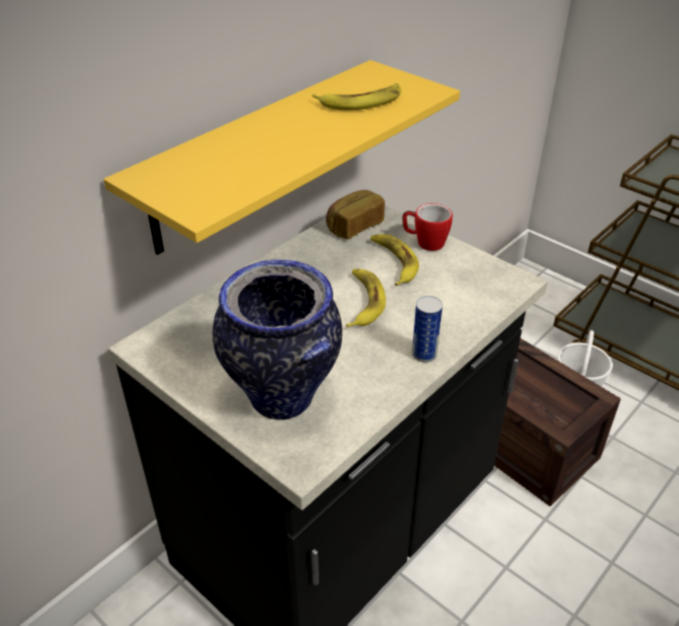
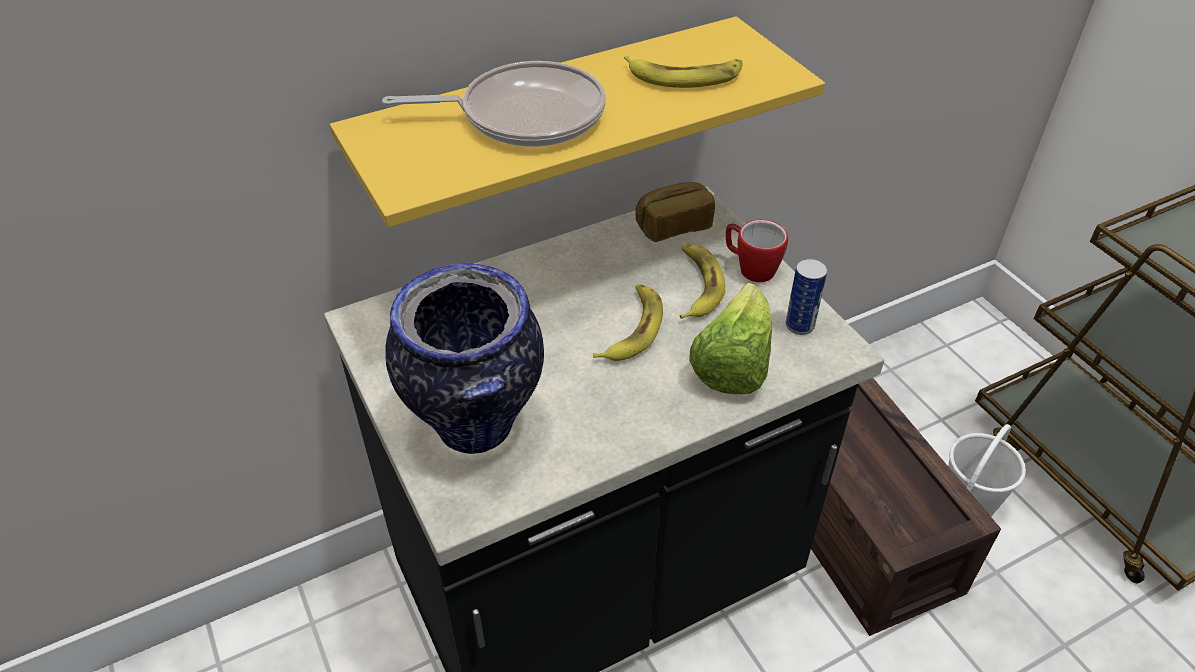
camera: 20 degrees right, 5 degrees up
can [412,296,443,362] -> can moved to [786,258,827,335]
none -> frying pan [382,61,606,147]
none -> lettuce [689,283,772,394]

